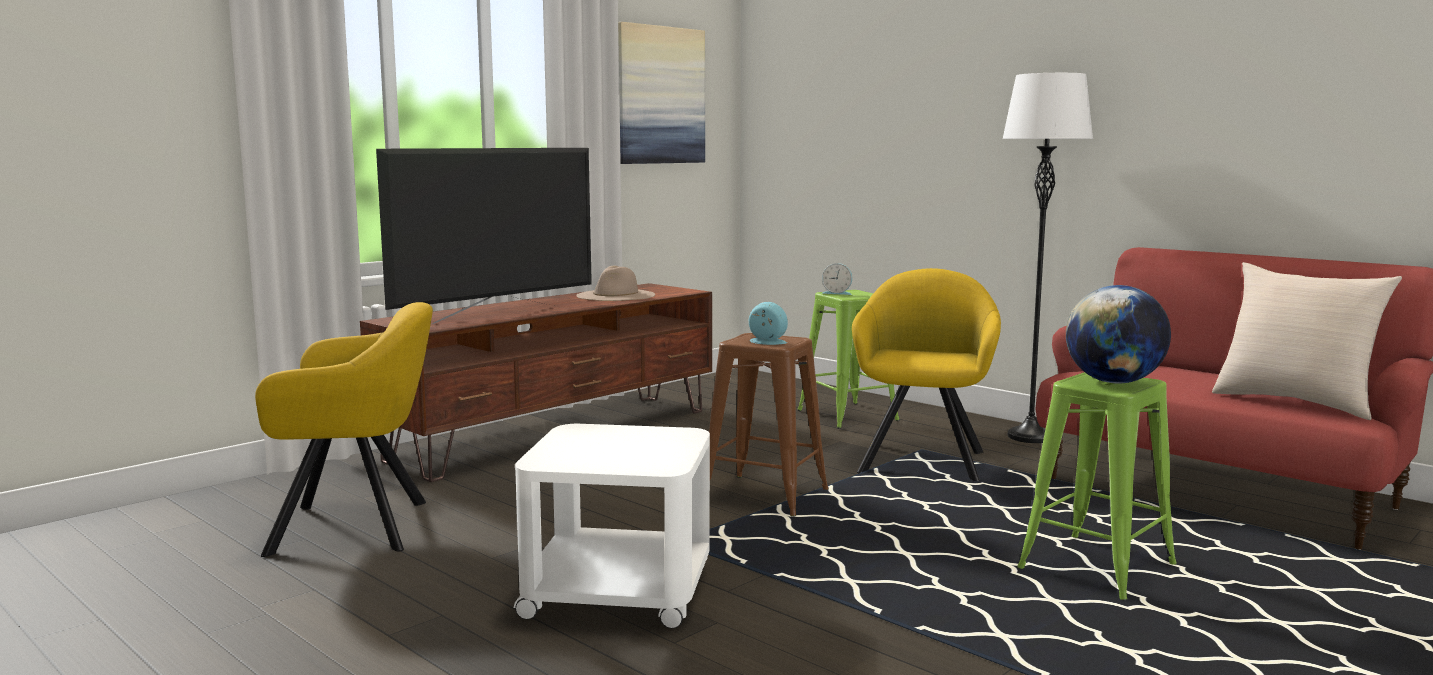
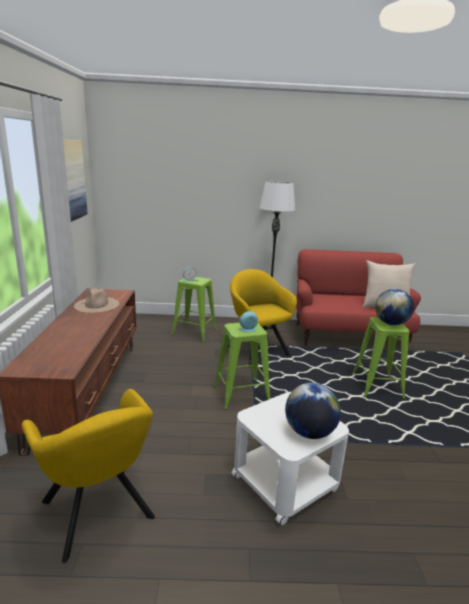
camera: 45 degrees left, 10 degrees up
yellow armchair [255,302,433,557] -> yellow armchair turned 105 degrees clockwise [22,389,155,563]
television [376,148,592,324] -> none
brown stool [709,333,829,517] -> green stool [214,323,270,410]
none -> globe [285,383,341,439]

